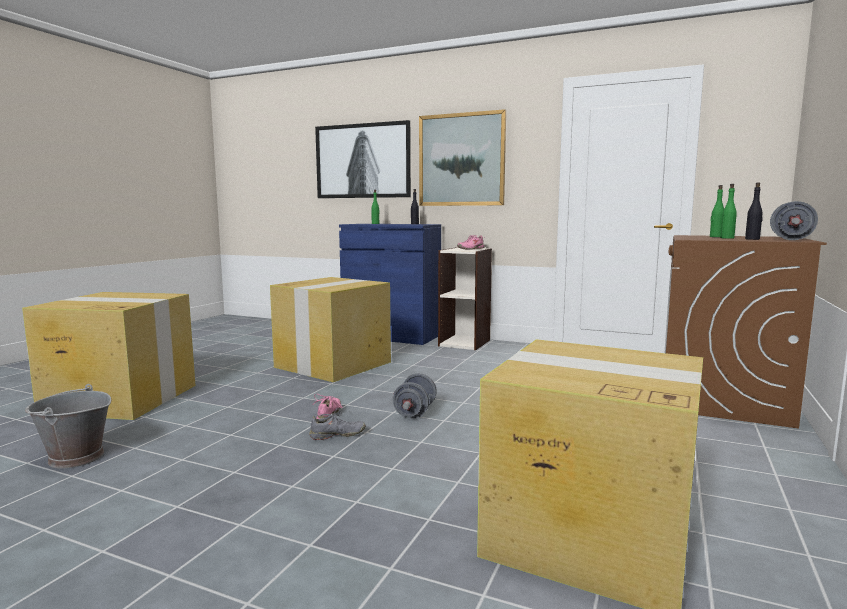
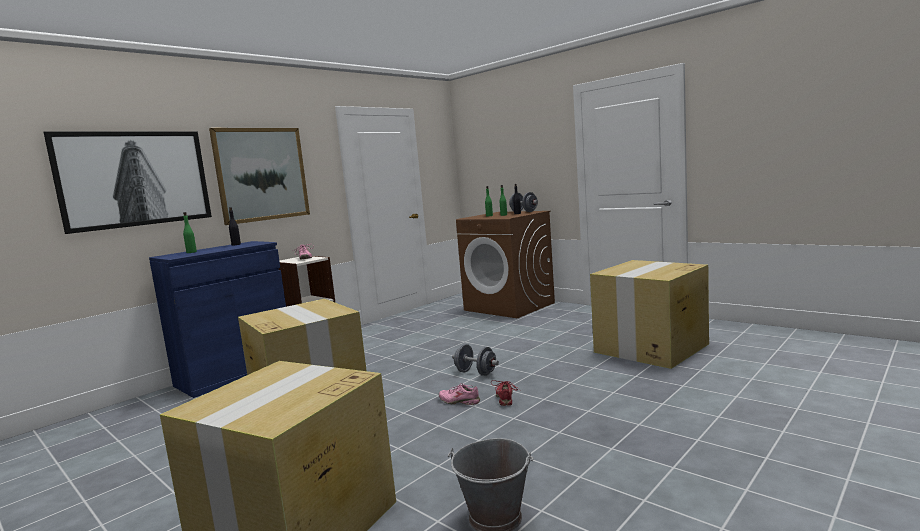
camera: 70 degrees left, 0 degrees up
grey shoe [309,408,366,440] -> red shoe [491,380,520,406]

